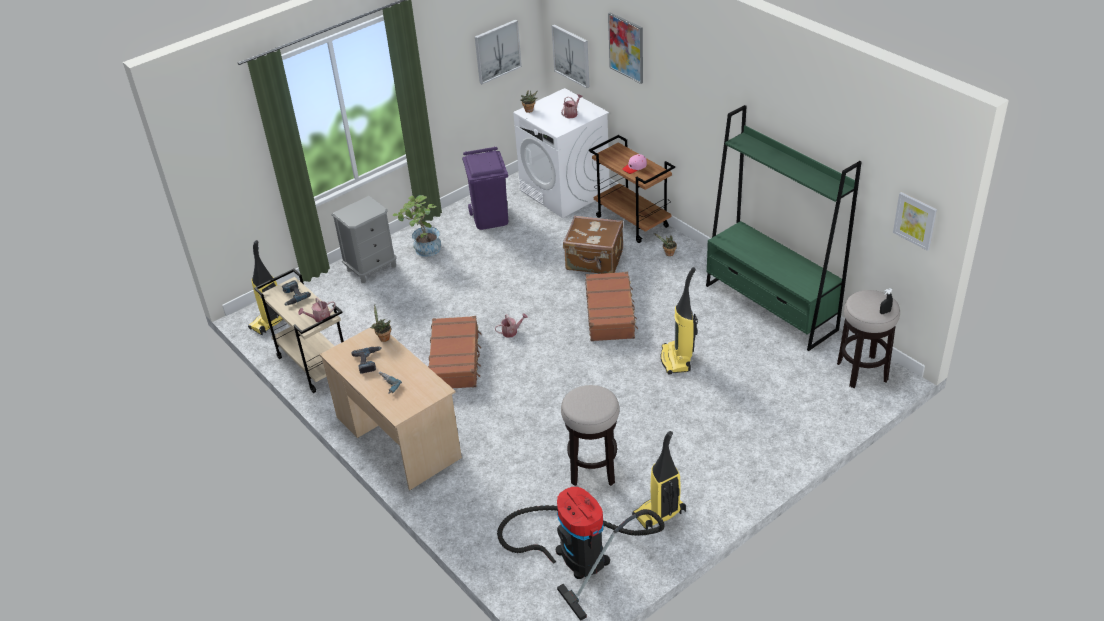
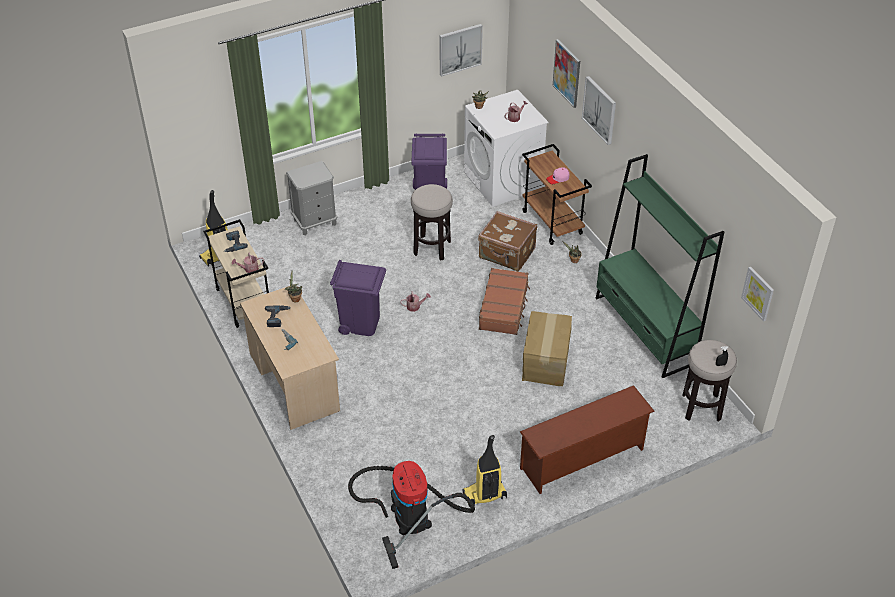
camera: 10 degrees right, 5 degrees up
potted plant [393,195,441,257] -> none
brown suitcase [428,316,482,388] -> purple trash can [330,260,386,336]
picture [552,24,589,88] -> picture moved to [582,76,616,145]
stool [561,385,620,486] -> stool moved to [411,184,453,261]
vacuum cleaner [661,267,698,374] -> cardboard box [522,311,572,386]
none -> brown shoe rack [520,385,655,494]

